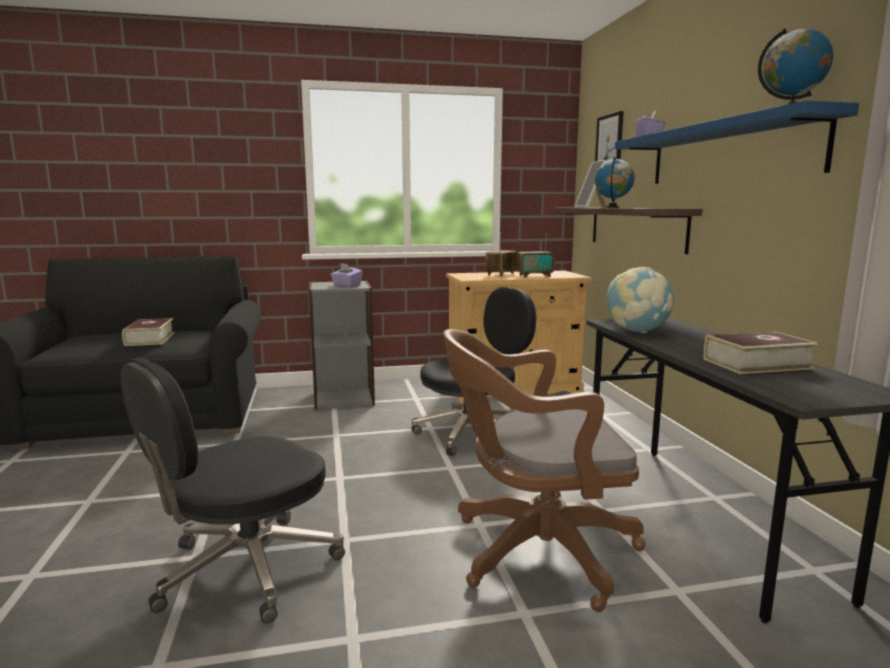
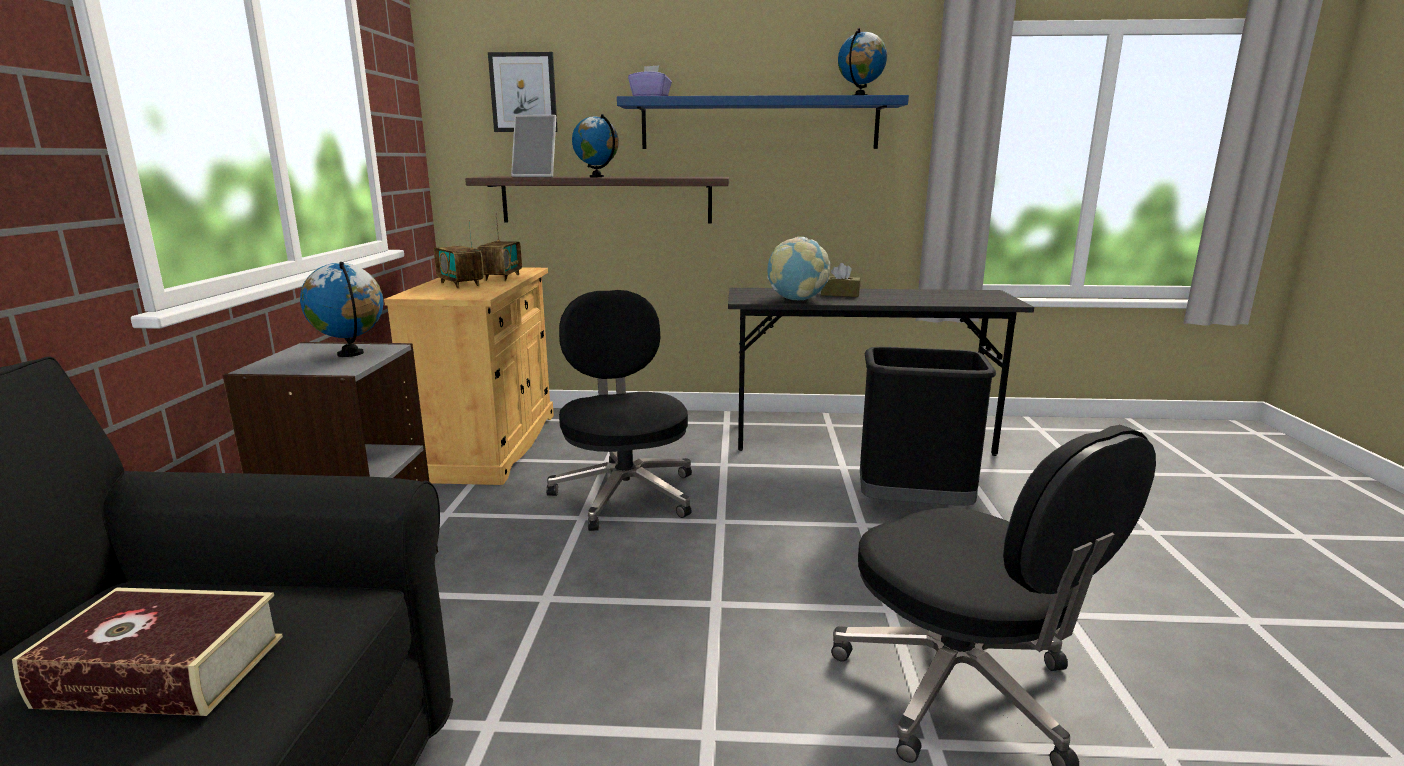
camera: 75 degrees left, 5 degrees up
purple tissue box [330,263,363,287] -> globe [300,262,383,357]
brown office chair [443,329,646,612] -> black trash can [860,347,996,506]
book [704,331,818,374] -> none
none -> brown tissue box [821,263,860,297]

